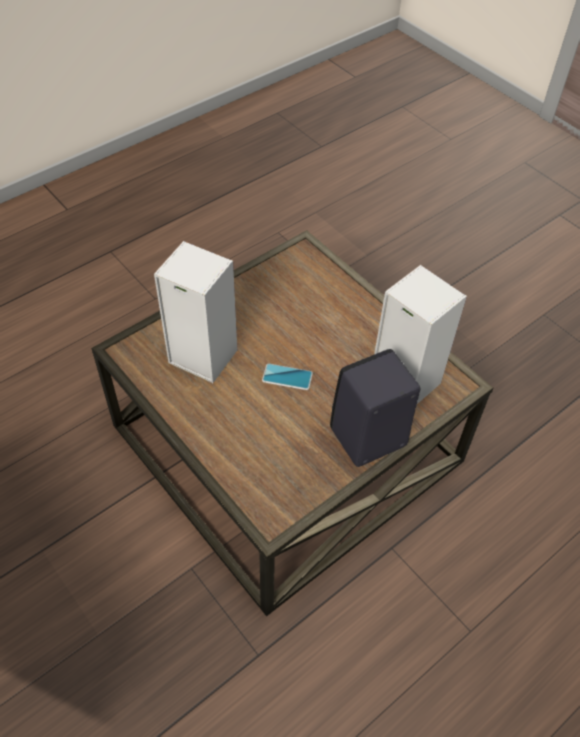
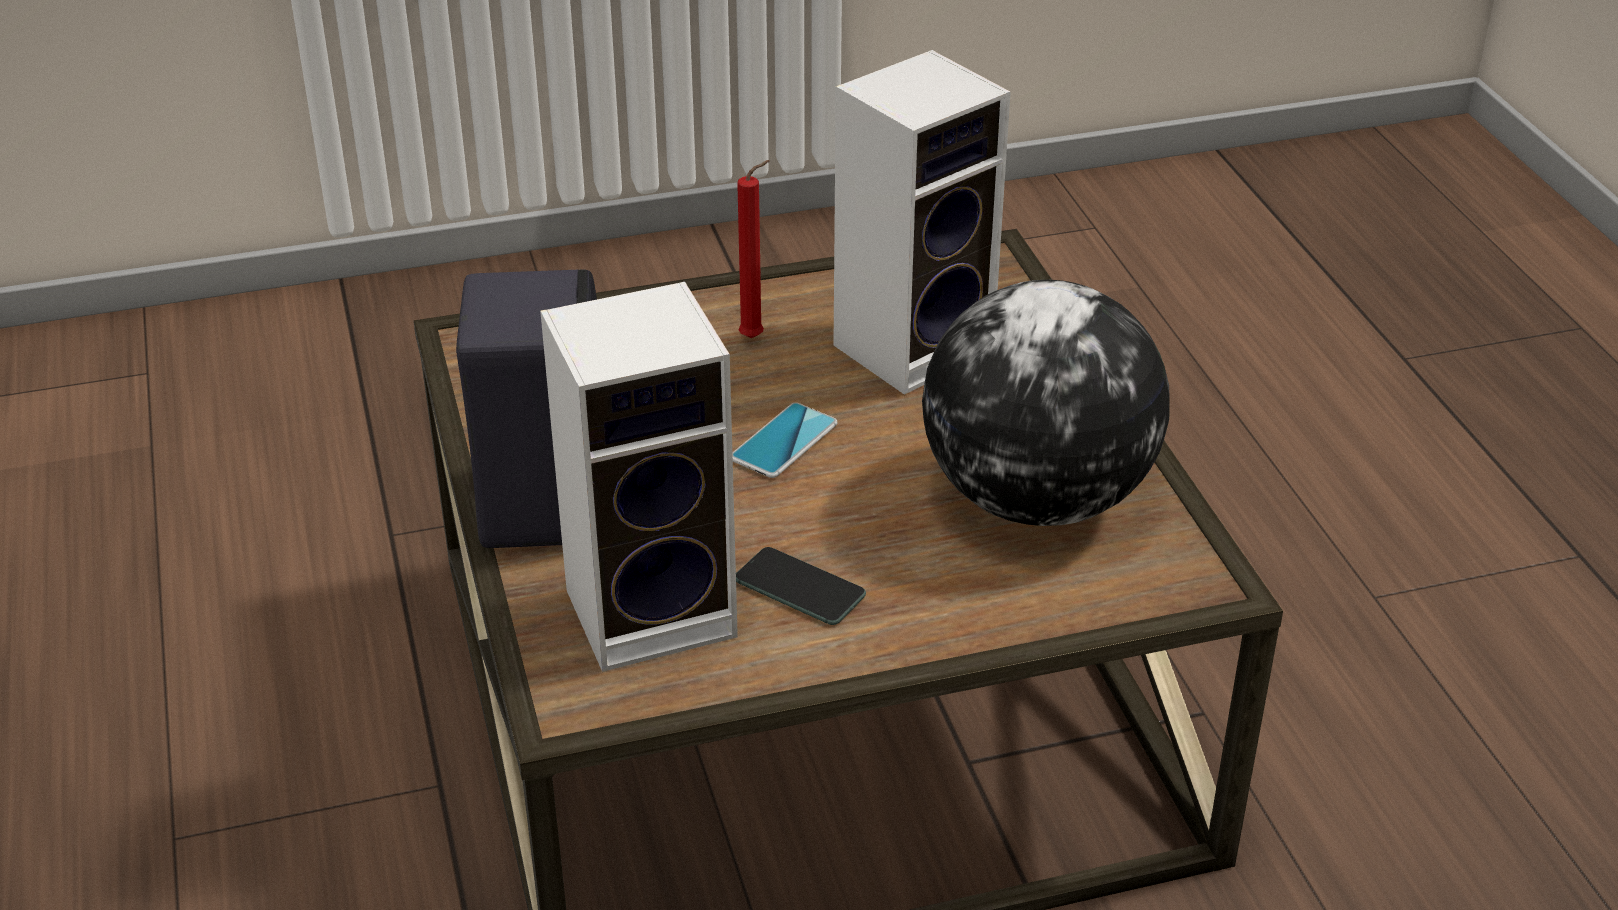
camera: 115 degrees right, 15 degrees down
none -> phone [736,547,866,625]
none -> red candle [737,160,770,338]
none -> globe [922,280,1170,526]

